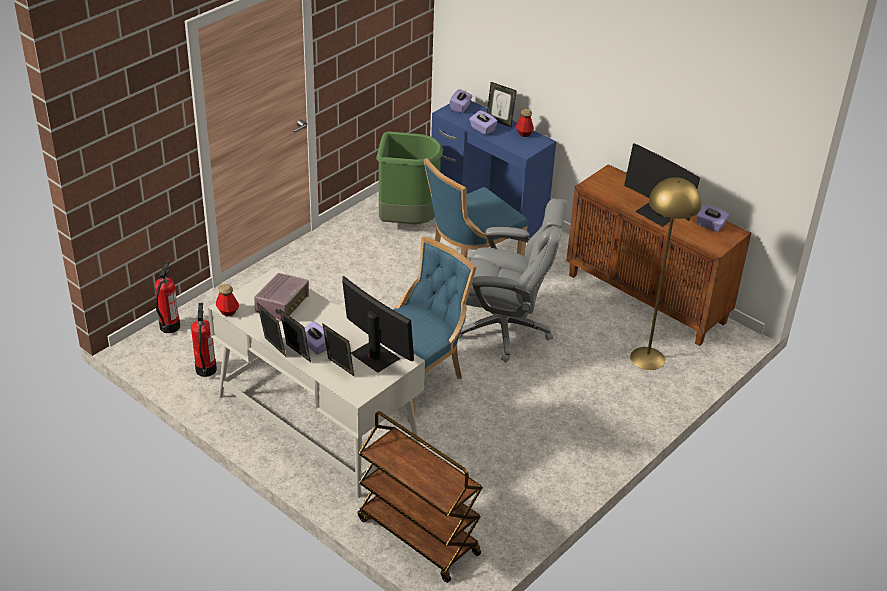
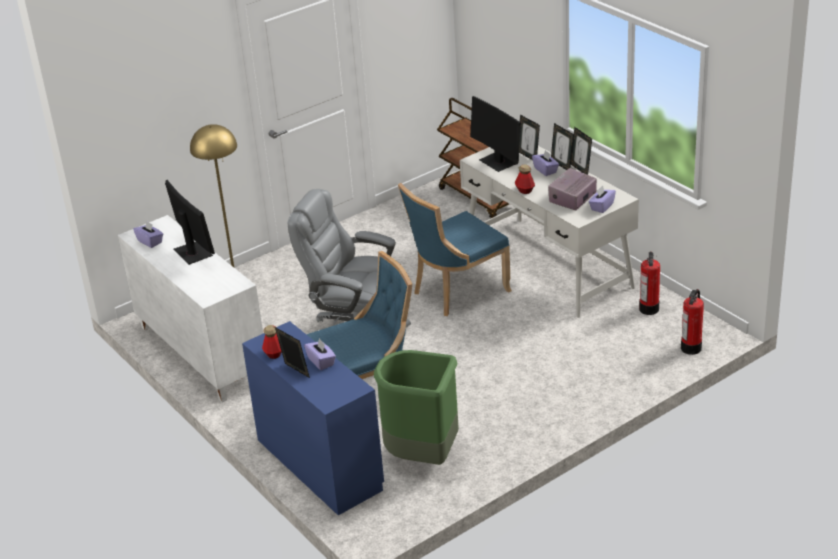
camera: 165 degrees left, 5 degrees down
bottle [216,284,239,317] -> bottle moved to [515,164,535,194]
purple tissue box [450,89,473,113] -> purple tissue box moved to [589,186,616,213]
brown cabinet [566,164,751,346] -> white cabinet [118,215,263,402]

